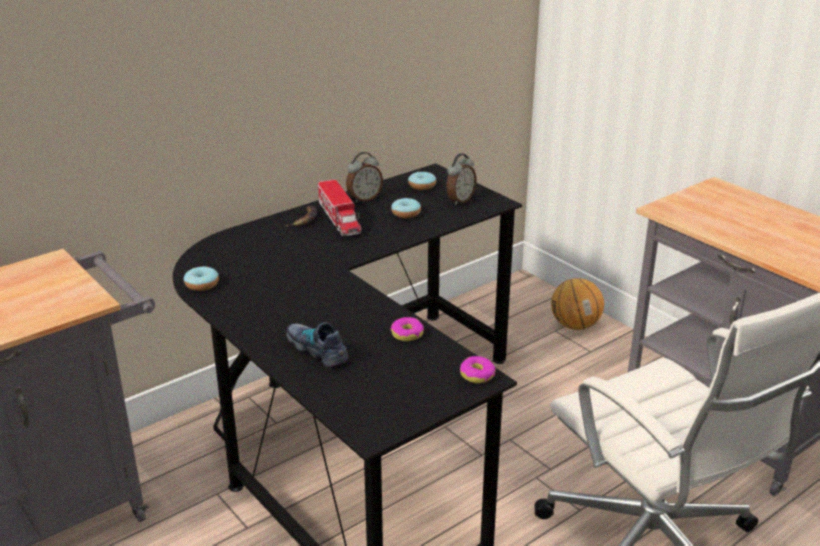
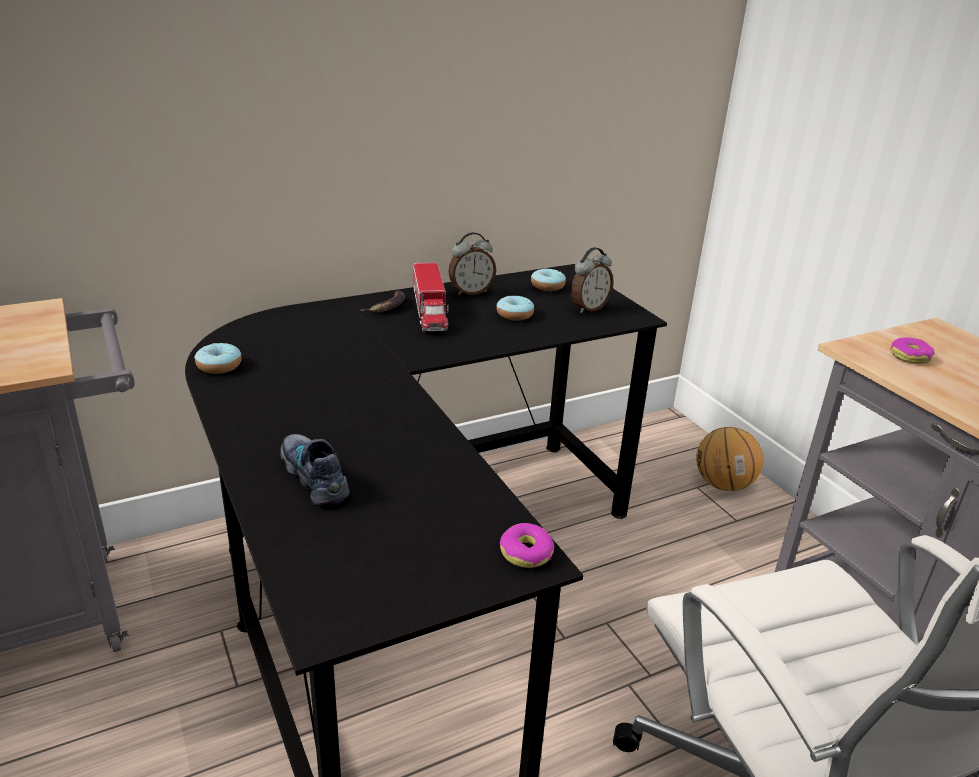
camera: 10 degrees right, 0 degrees up
donut [391,317,424,341] -> donut moved to [890,337,935,364]

